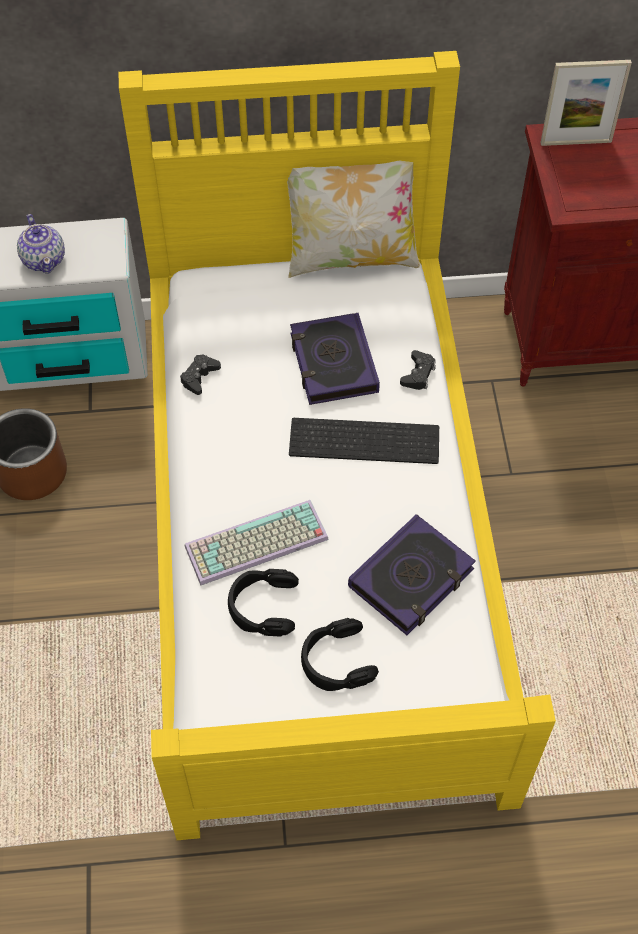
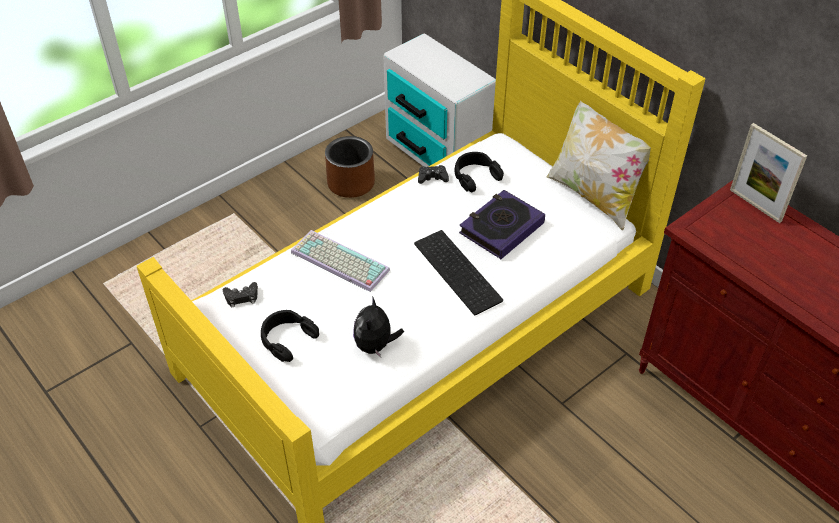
camera: 55 degrees right, 10 degrees down
teapot [17,214,65,273] -> none
black headphones [228,569,299,637] -> black headphones moved to [455,152,504,192]
book [348,514,476,635] -> plush toy [353,296,404,358]
black game controller [400,350,436,390] -> black game controller moved to [223,282,258,308]

